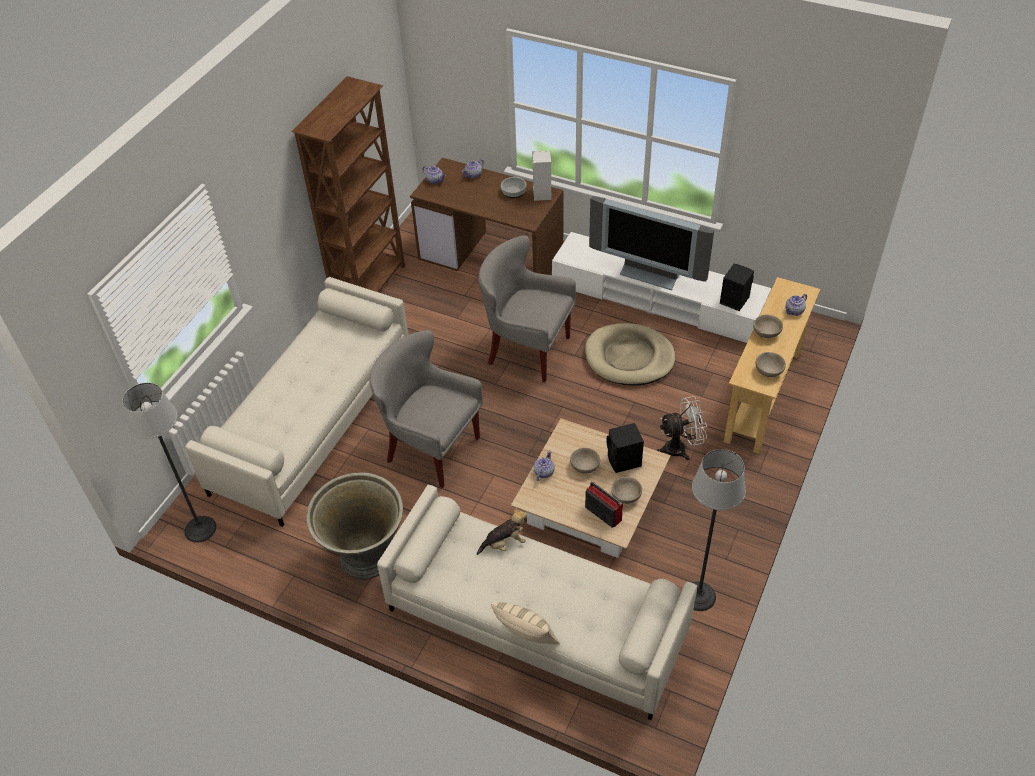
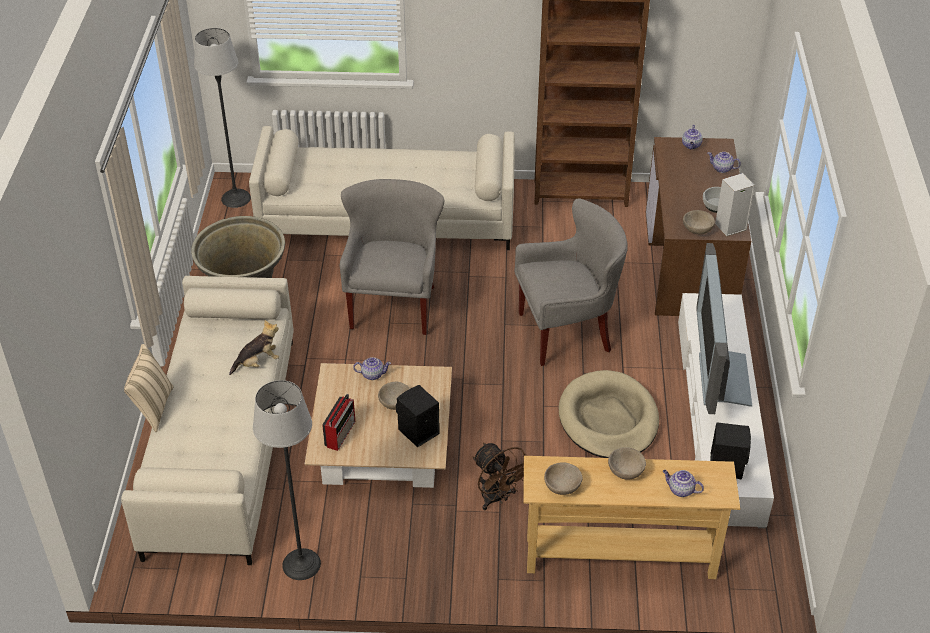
camera: 65 degrees right, 5 degrees down
plush toy [477,507,527,555] -> plush toy turned 75 degrees counterclockwise [229,320,279,375]
grey armchair [478,235,576,382] -> grey armchair turned 75 degrees clockwise [515,198,628,366]
beige bowl [611,477,642,504] -> beige bowl moved to [683,210,715,234]
white fan [657,396,707,460] -> brown fan [473,443,527,511]

